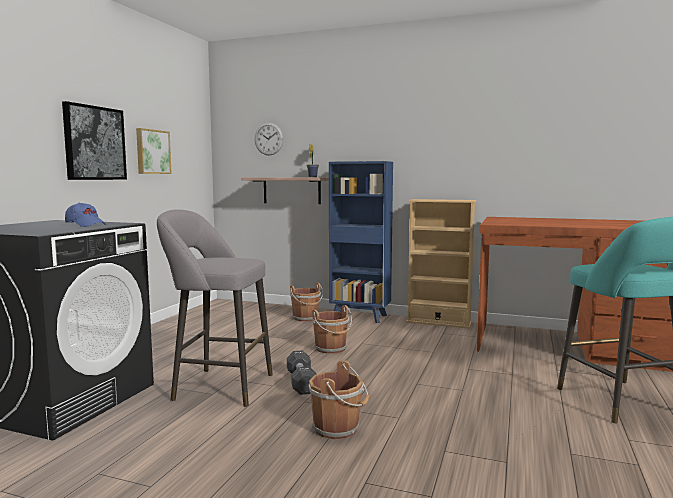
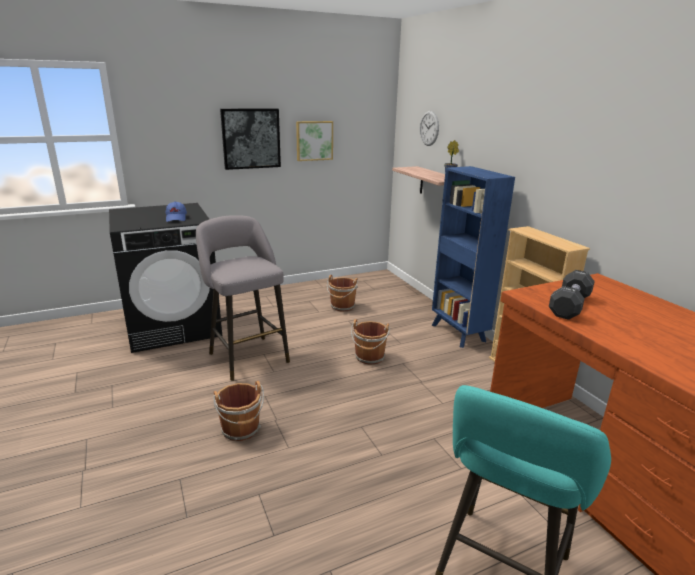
camera: 45 degrees right, 15 degrees up
black dumbbell [287,350,317,395] -> black dumbbell moved to [549,270,595,320]
brown bucket [290,283,323,321] -> brown bucket moved to [327,275,358,312]

